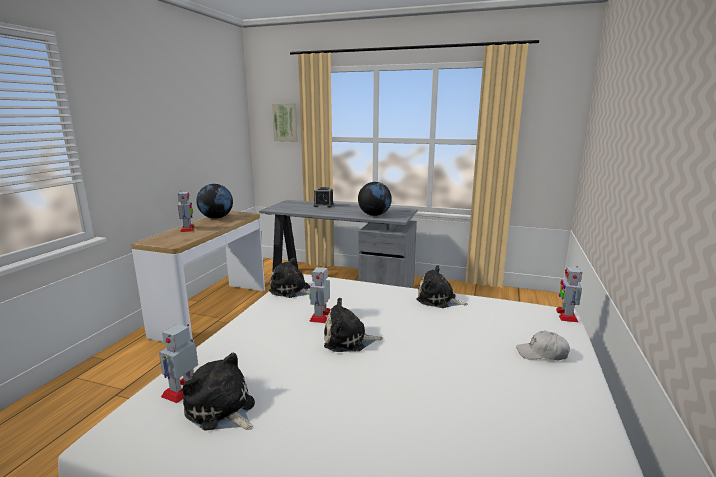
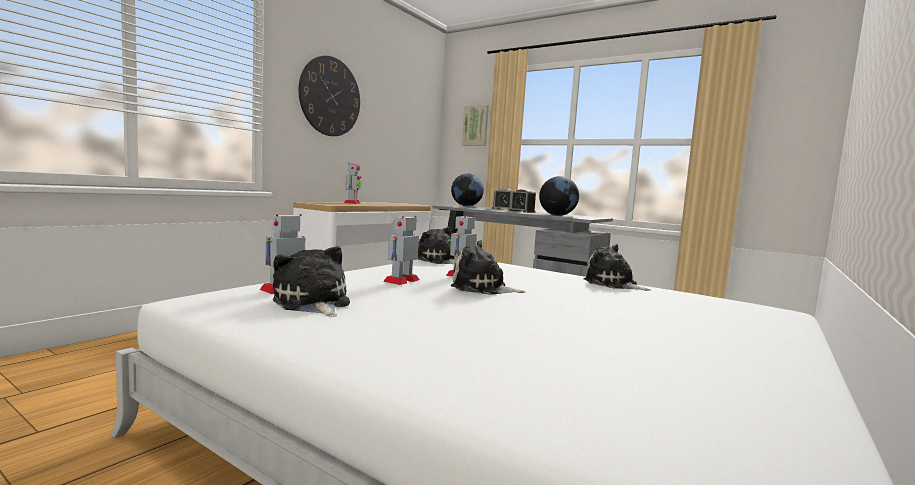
camera: 15 degrees right, 10 degrees down
globe [196,184,233,219] -> globe moved to [451,174,484,206]
white cap [516,331,570,360] -> none
toy robot [556,266,582,322] -> toy robot moved to [383,216,420,285]
none -> wall clock [298,56,360,136]
none -> alarm clock [509,190,536,213]

